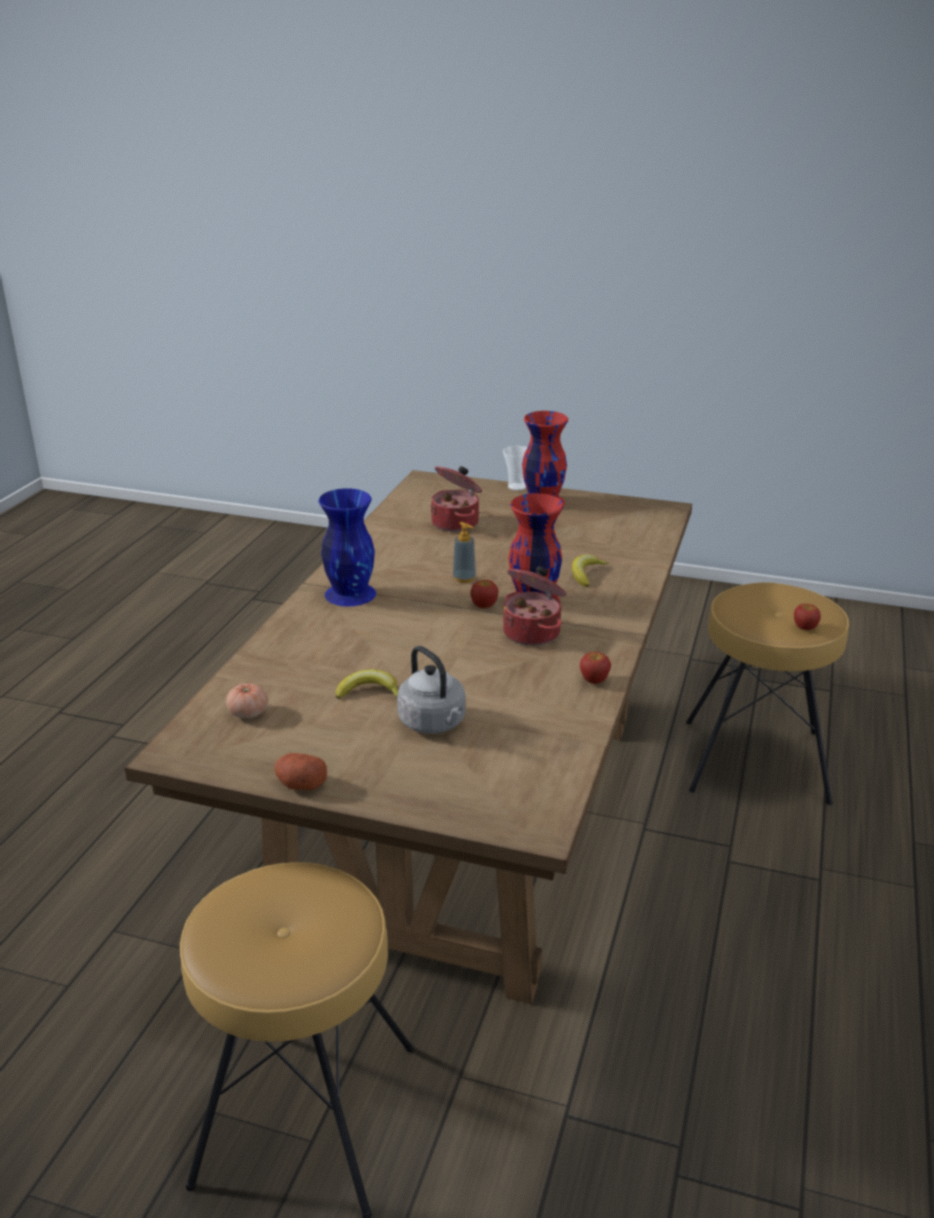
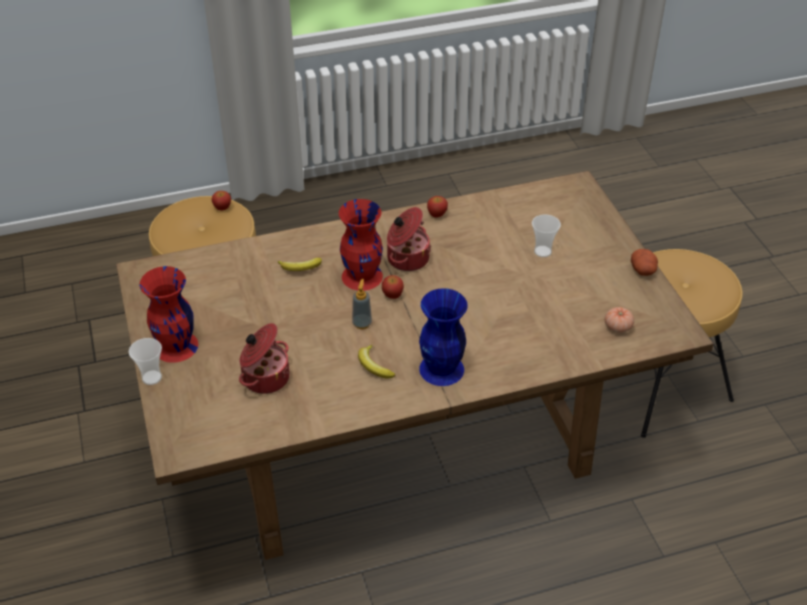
camera: 125 degrees left, 15 degrees up
banana [336,669,398,699] -> banana moved to [358,345,395,378]
grey kettle [397,646,466,734] -> cup [532,214,561,257]

